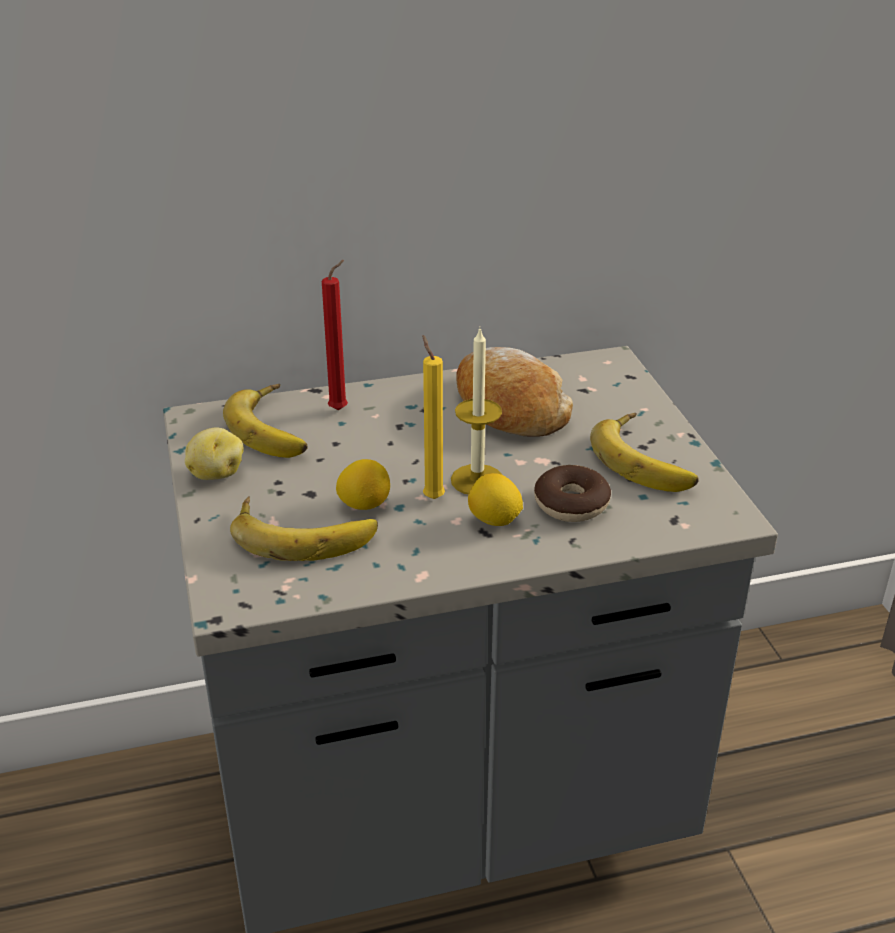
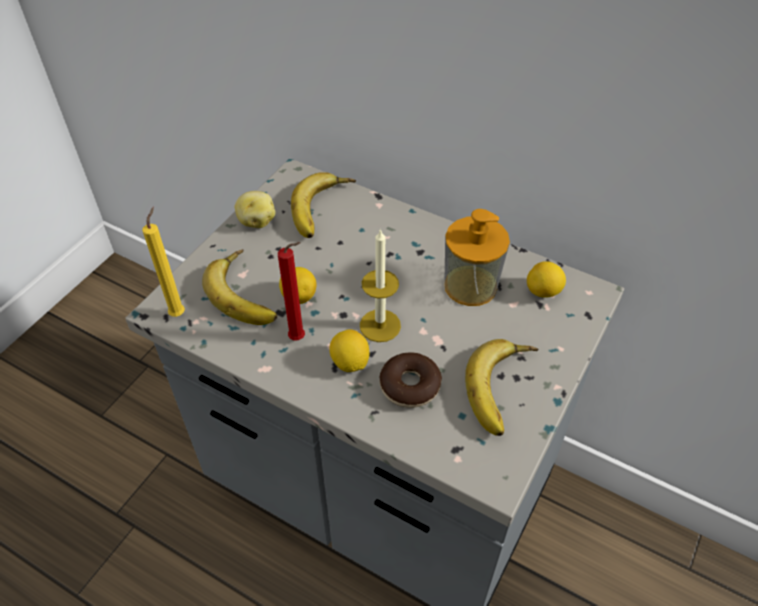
camera: 45 degrees right, 15 degrees up
red candle [322,260,348,410] -> red candle moved to [278,242,305,341]
yellow candle [422,335,445,499] -> yellow candle moved to [142,207,185,317]
bread [456,347,573,437] -> soap dispenser [444,209,510,306]
none -> lemon [527,261,566,298]

